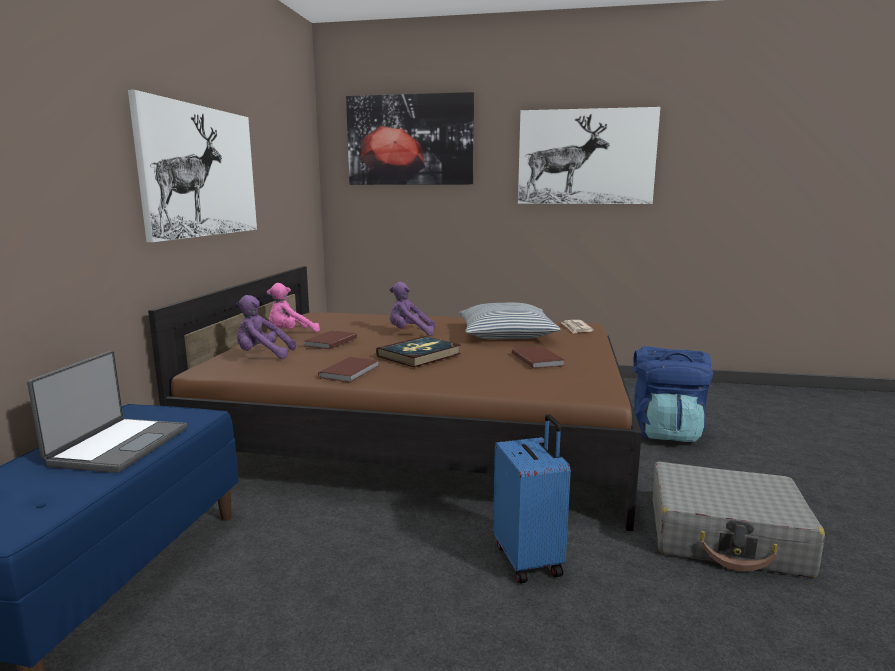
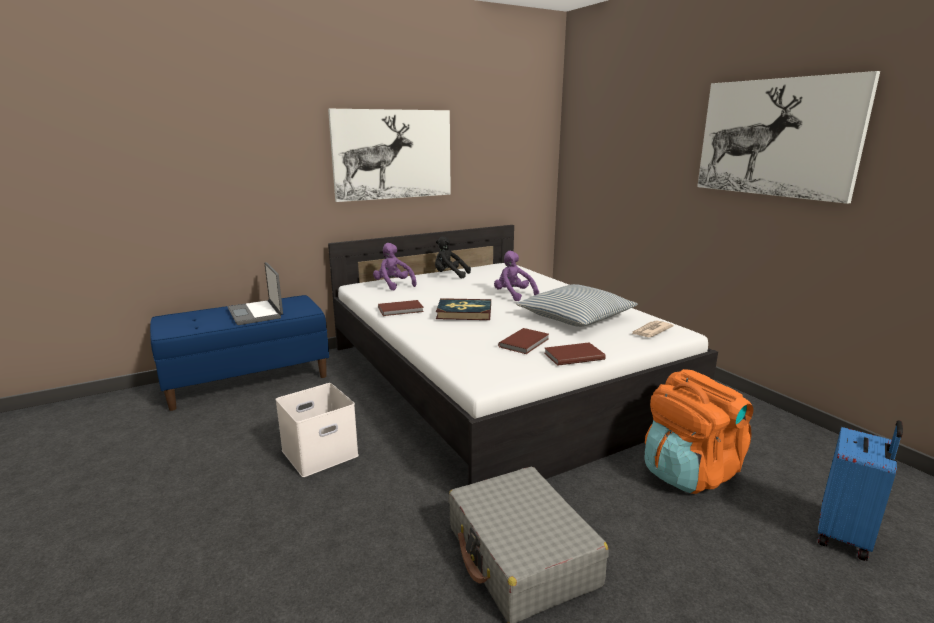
camera: 50 degrees right, 5 degrees up
laptop [27,351,187,473] -> laptop turned 90 degrees clockwise [228,262,283,325]
brown bed [148,266,642,531] -> white bed [328,225,718,485]
pink plush toy [267,283,320,332] -> black plush toy [435,236,471,278]
brown book [304,330,357,349] -> brown book moved to [544,342,606,366]
picture [346,92,474,185] -> none
blue suitcase [493,414,571,583] -> blue suitcase moved to [818,420,903,561]
blue backpack [633,346,713,443] -> orange backpack [644,369,753,494]
none -> white storage box [275,383,359,477]

